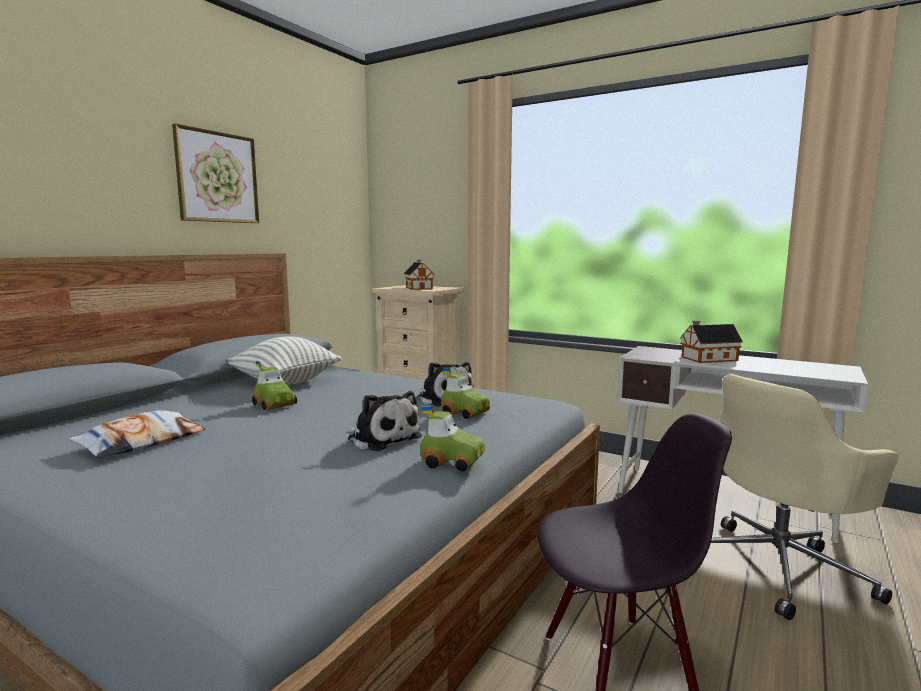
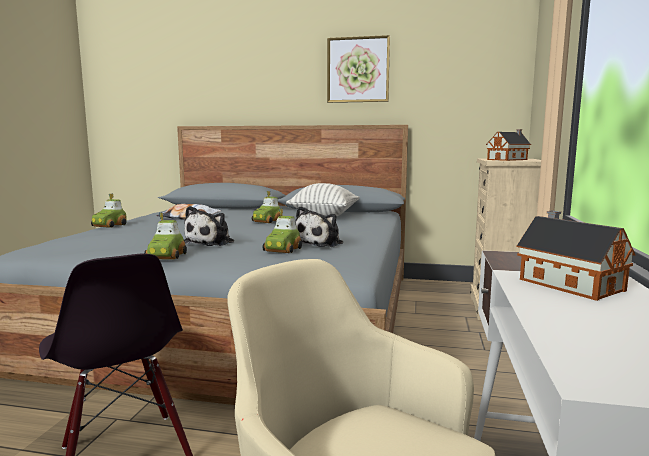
camera: 70 degrees right, 0 degrees up
none -> toy car [91,194,127,228]

